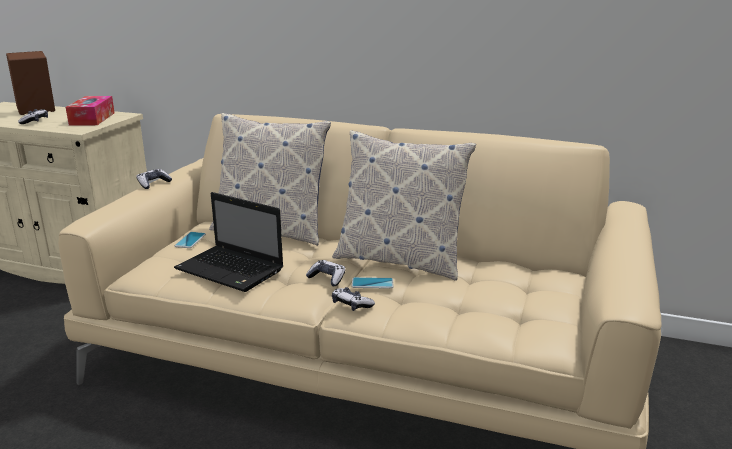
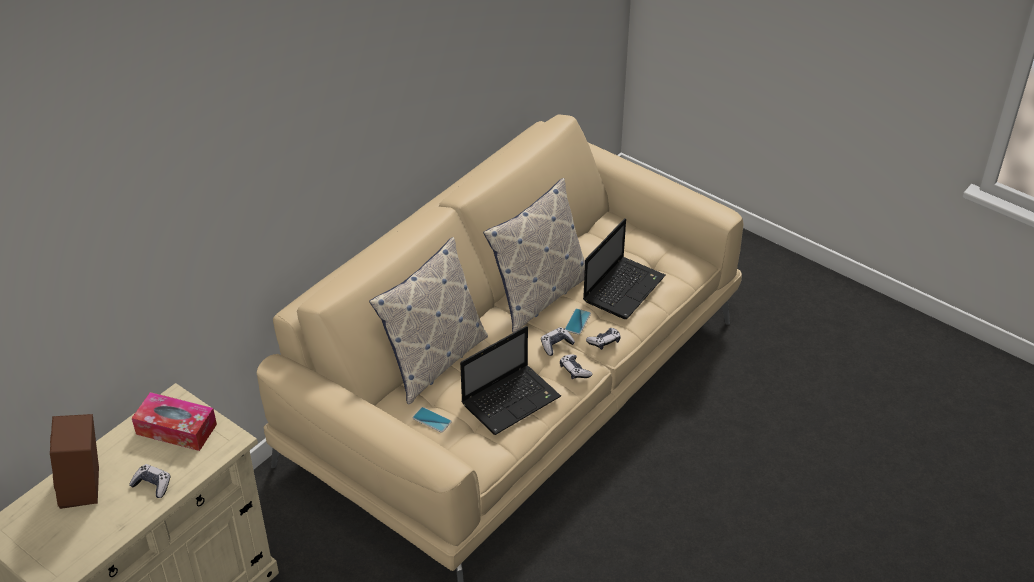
camera: 70 degrees left, 20 degrees up
game controller [136,169,172,189] -> game controller moved to [560,354,592,379]
none -> laptop [583,218,666,319]

